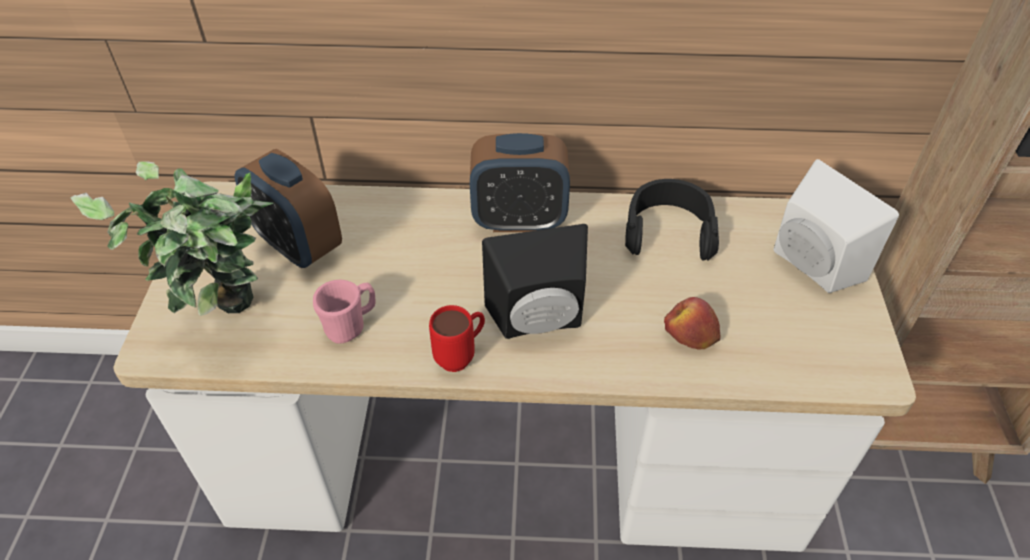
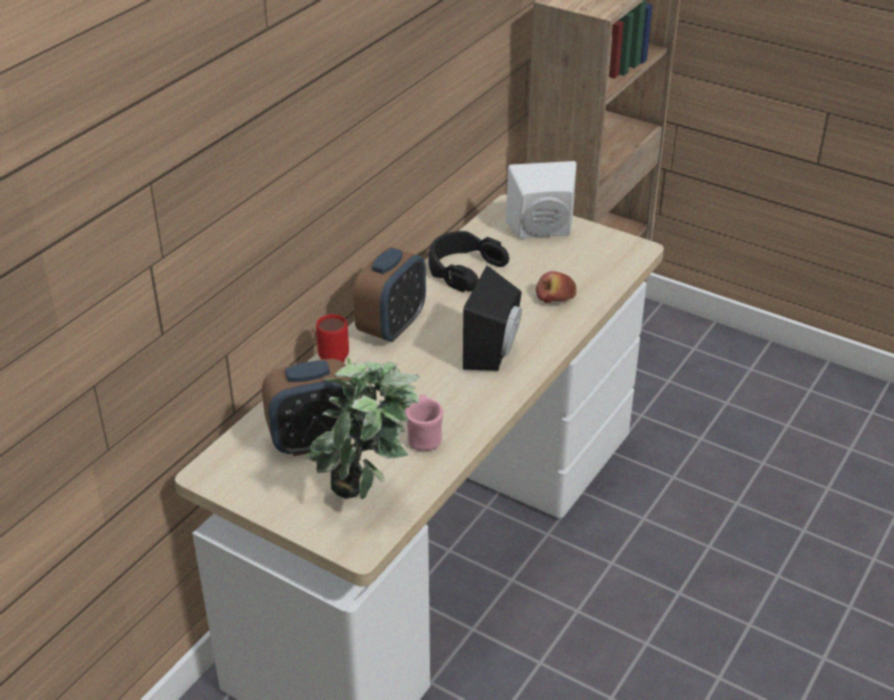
camera: 60 degrees left, 10 degrees down
red mug [429,305,485,372] -> red mug moved to [316,314,349,363]

